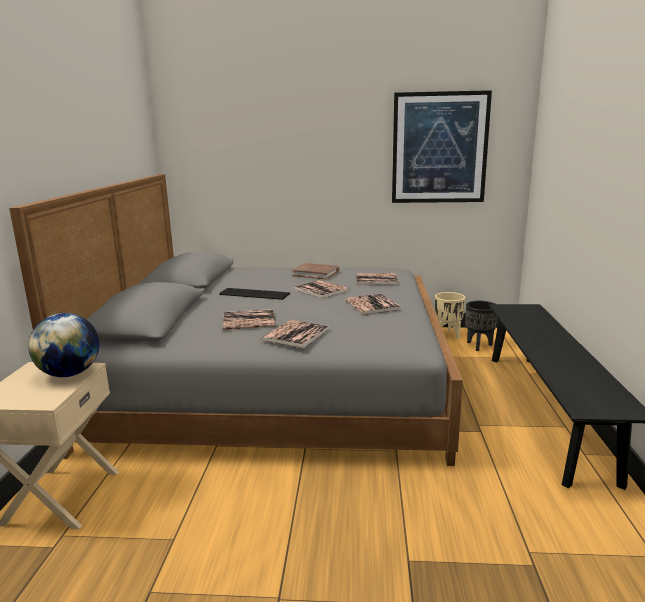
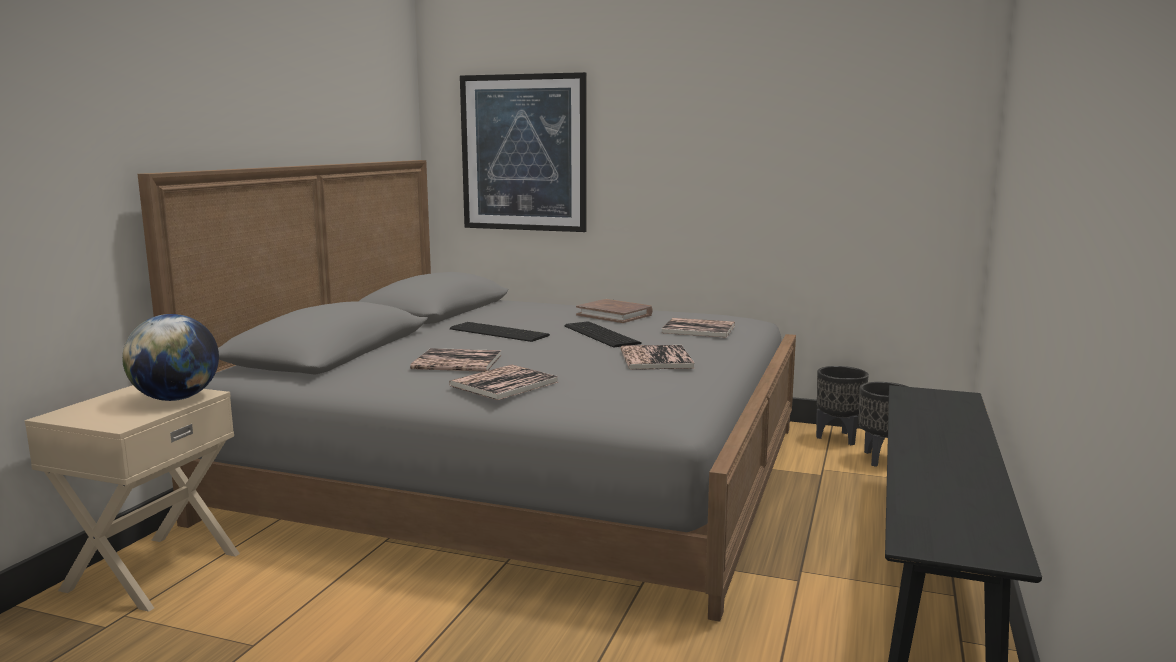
camera: 15 degrees right, 5 degrees down
book [294,280,350,299] -> keyboard [565,321,642,348]
picture [392,90,492,203] -> picture moved to [460,72,587,232]
beige planter [435,292,465,339] -> black planter [816,366,869,445]

